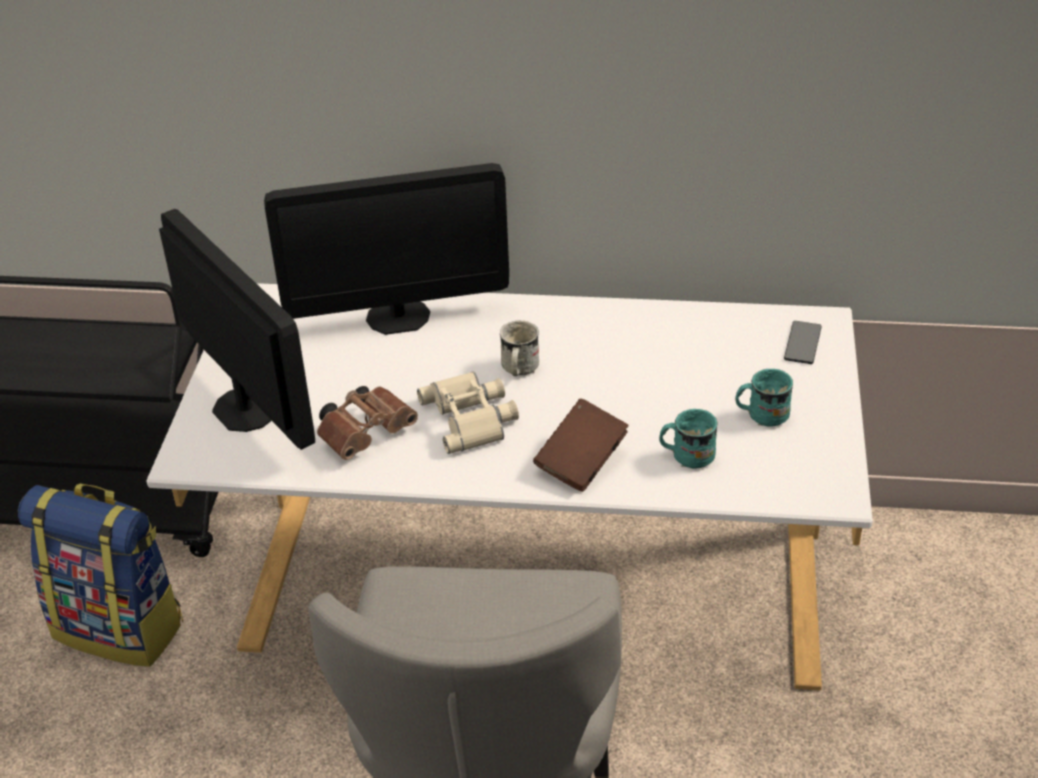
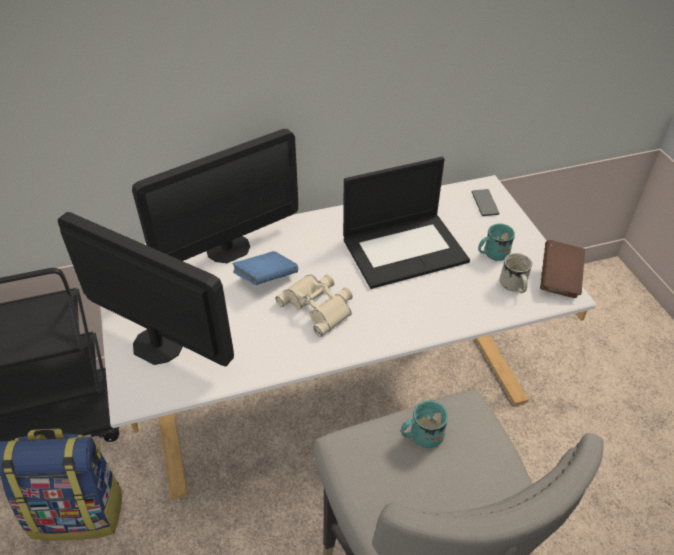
camera: 25 degrees left, 5 degrees up
brown binoculars [317,386,418,460] -> none
white mug [500,320,539,376] -> white mug moved to [499,253,532,293]
brown book [533,399,629,492] -> brown book moved to [540,240,585,298]
turquoise mug [659,409,718,469] -> turquoise mug moved to [401,400,448,448]
none -> blue book [232,251,298,285]
none -> laptop [343,157,470,289]

